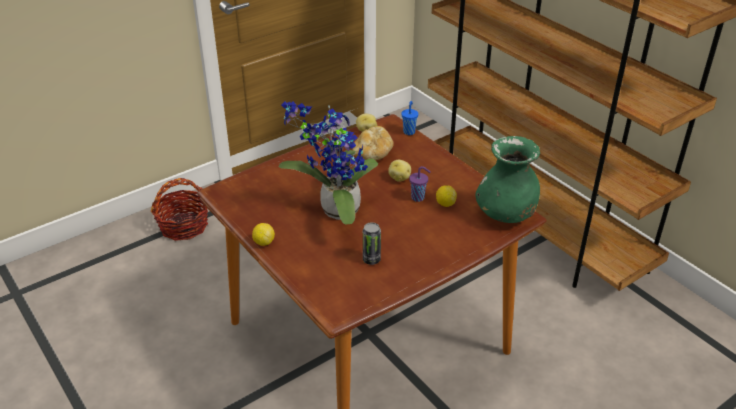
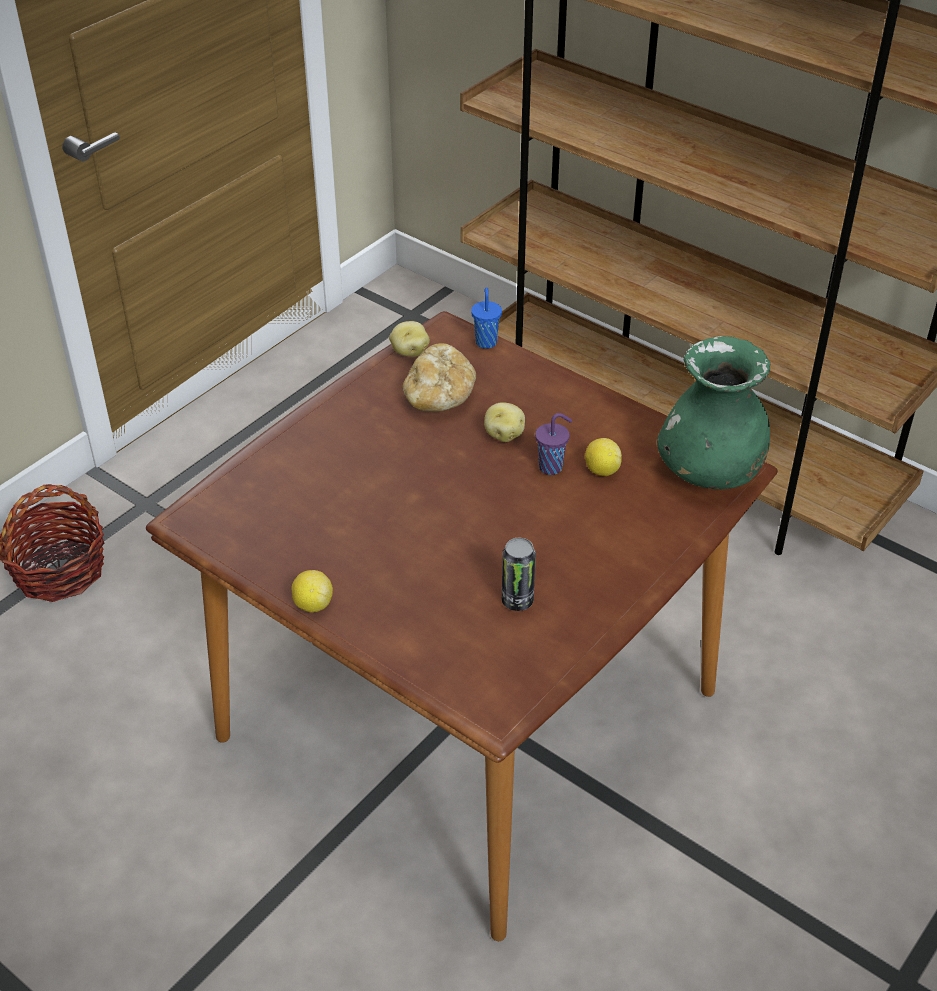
camera: 15 degrees left, 5 degrees up
potted plant [278,101,378,225] -> none

